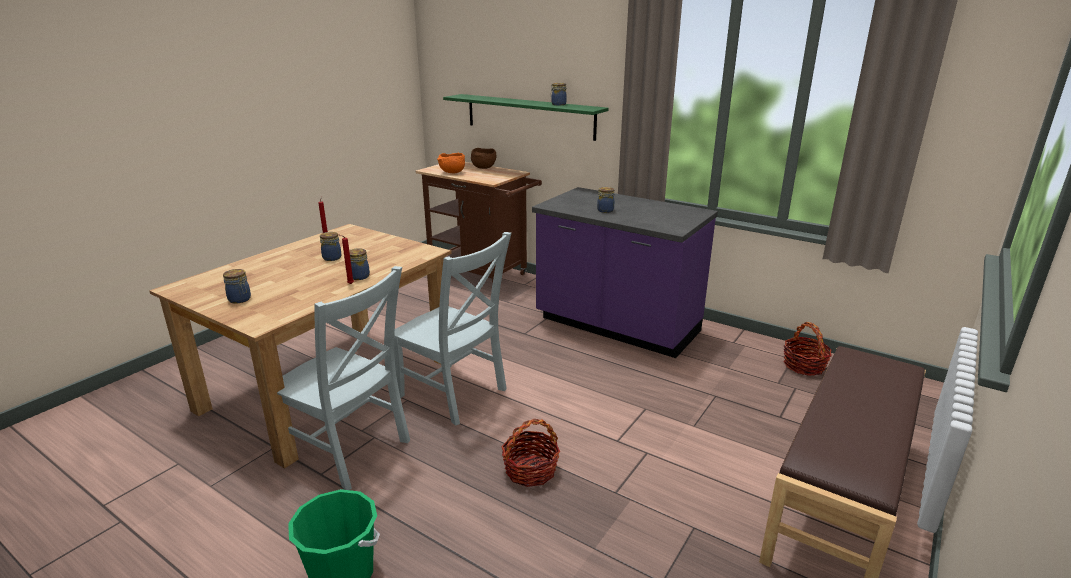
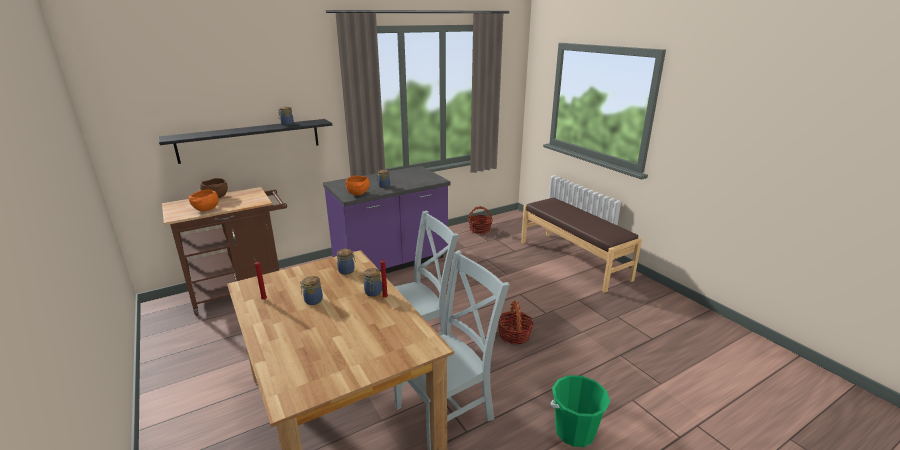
camera: 65 degrees left, 0 degrees up
jar [223,269,251,304] -> jar moved to [337,249,356,275]
green shelf [443,94,609,141] -> black shelf [158,119,332,164]
none -> orange bowl [345,175,370,195]

